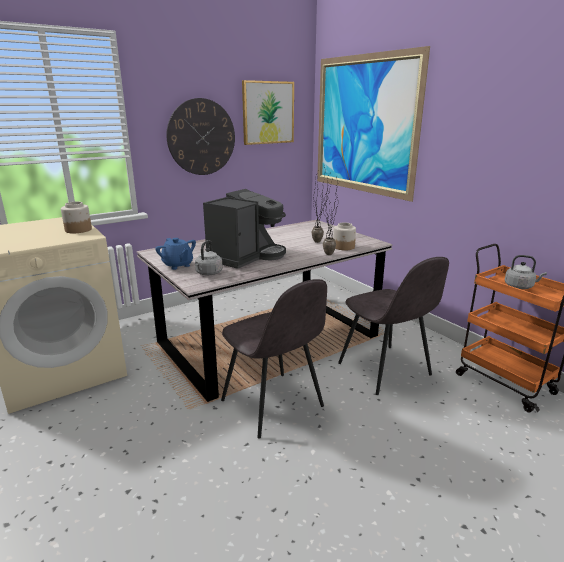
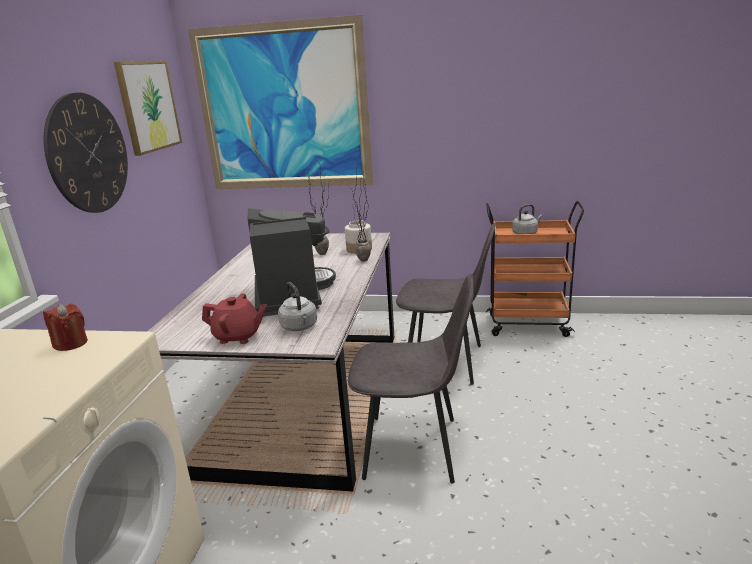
camera: 45 degrees left, 0 degrees up
jar [61,202,92,233] -> red candle [43,303,88,351]
blue teapot [155,238,196,270] -> red teapot [202,293,267,344]

